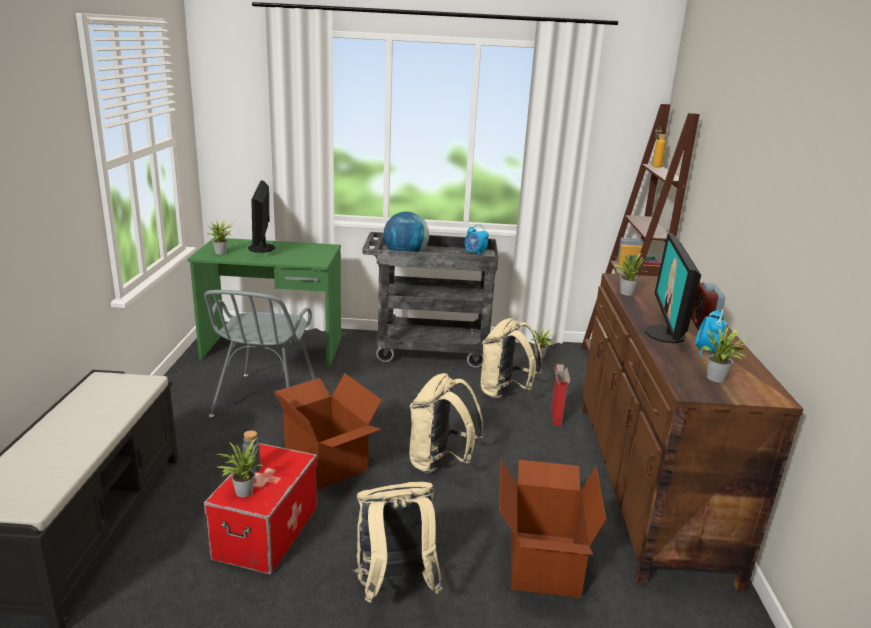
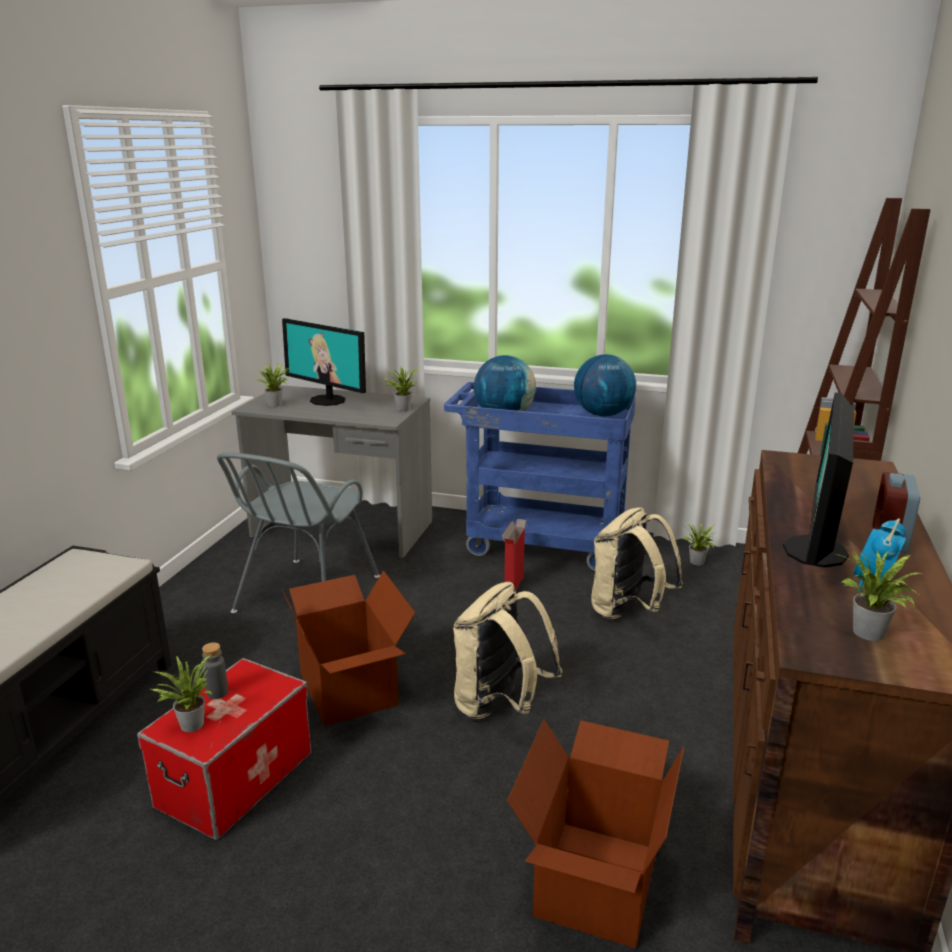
camera: 15 degrees right, 0 degrees up
green desk [187,237,341,367] -> grey desk [232,385,432,558]
monitor [248,181,275,253] -> monitor turned 60 degrees counterclockwise [282,318,366,406]
beige backpack [352,482,442,603] -> none
black cart [362,232,498,368] -> blue cart [444,382,636,571]
alarm clock [465,225,489,256] -> globe [574,354,636,417]
cardboard box [551,364,570,425] -> cardboard box moved to [501,519,528,590]
potted plant [614,253,647,296] -> potted plant moved to [382,367,419,411]
bottle [652,126,666,168] -> none

